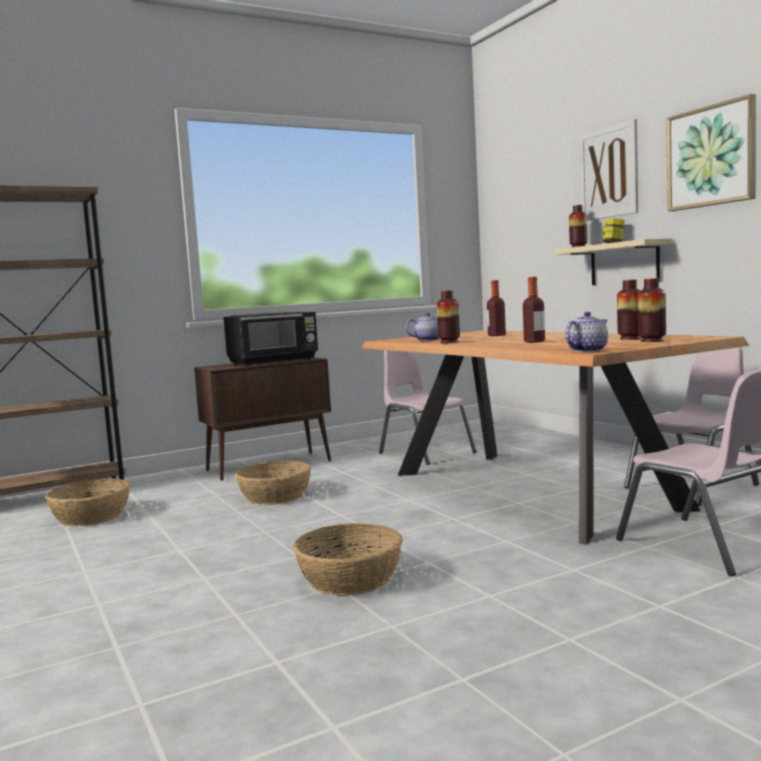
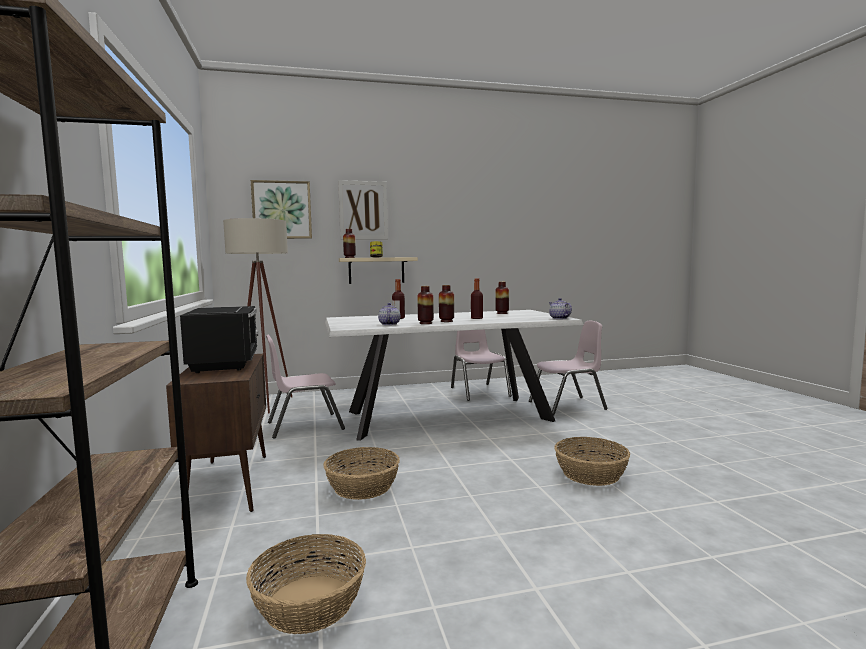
camera: 75 degrees left, 0 degrees up
brown dining table [362,330,749,544] -> white dining table [325,310,584,441]
vase [638,278,666,342] -> vase moved to [439,285,454,322]
picture [666,94,756,211] -> picture moved to [251,180,312,239]
none -> beige floor lamp [223,218,292,414]

